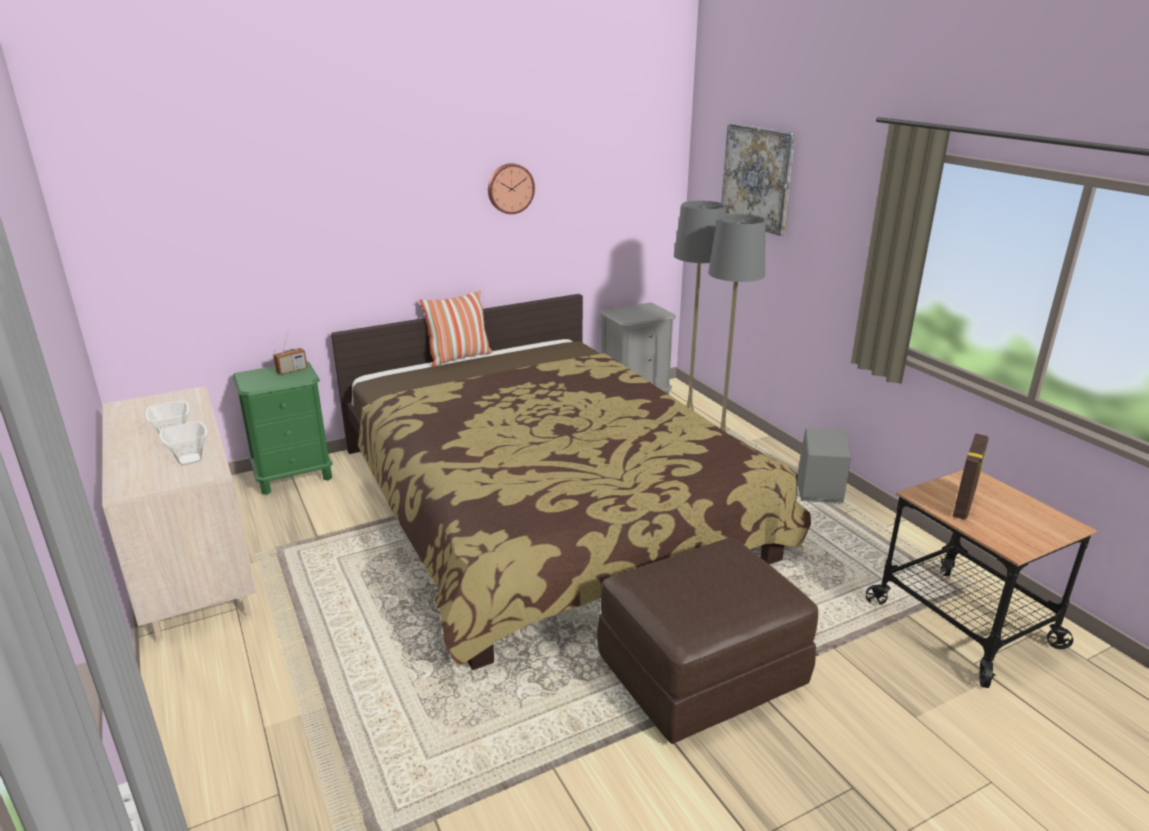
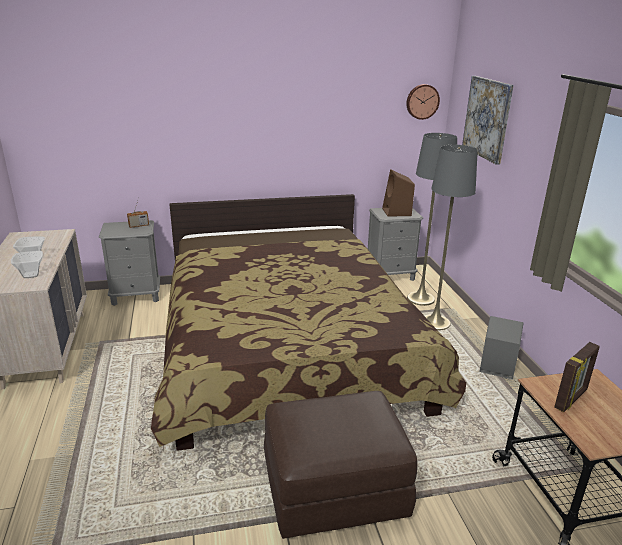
camera: 15 degrees right, 0 degrees up
green nightstand [232,361,332,495] -> grey nightstand [99,220,160,306]
pillow [420,290,493,367] -> none
wall clock [488,163,535,214] -> wall clock moved to [406,84,440,120]
none -> brown speaker [382,169,415,217]

